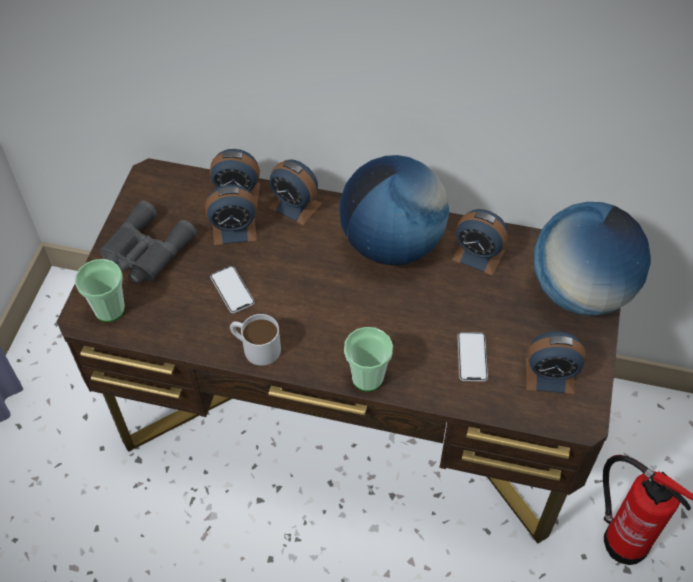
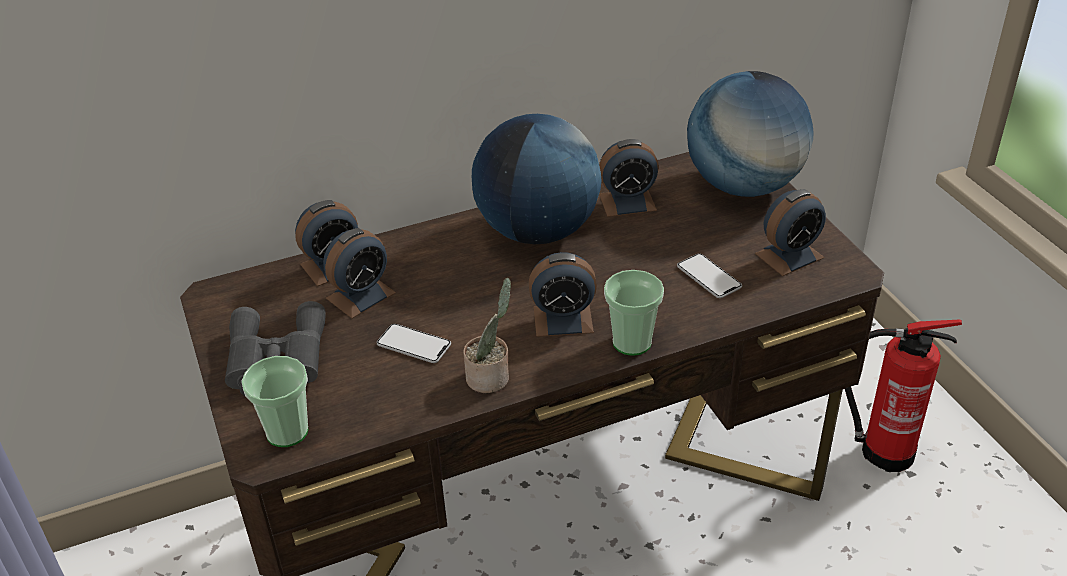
camera: 35 degrees left, 15 degrees down
white mug [230,314,281,366] -> potted plant [463,278,511,393]
alarm clock [269,159,322,226] -> alarm clock moved to [529,252,597,337]

